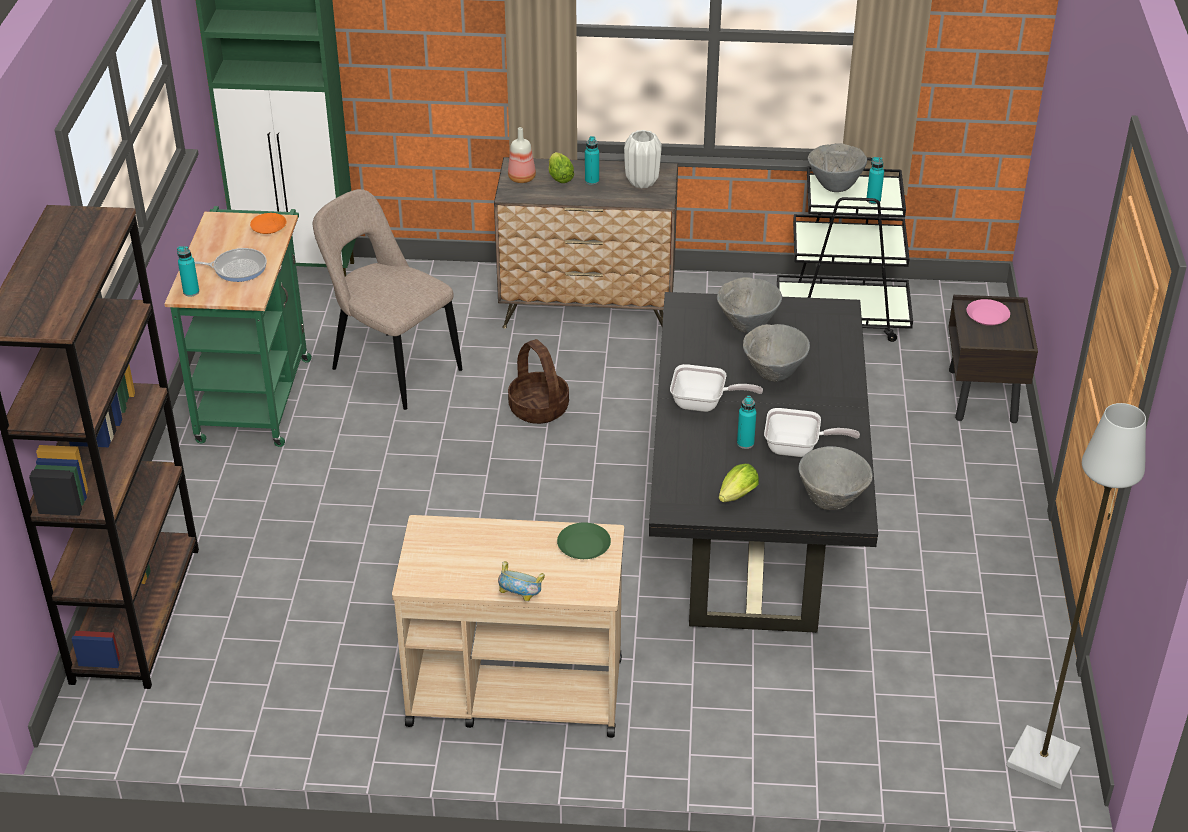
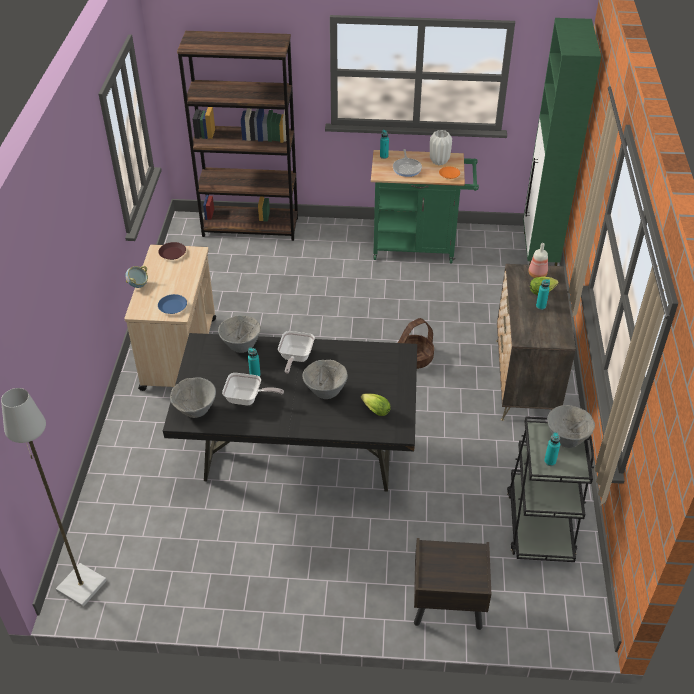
camera: 90 degrees right, 5 degrees up
beige chair [313,189,462,410] -> none
green plate [557,522,611,559] -> blue plate [158,294,187,314]
white vase [624,130,662,189] -> white vase moved to [430,130,452,165]
grey bowl [717,277,782,333] -> grey bowl moved to [218,315,261,353]
lettuce [719,464,759,502] -> lettuce moved to [361,394,391,416]
frying pan [764,408,860,457] -> frying pan turned 90 degrees counterclockwise [222,373,284,405]
pink plate [967,299,1010,326] -> none
none -> brown plate [158,242,186,260]

